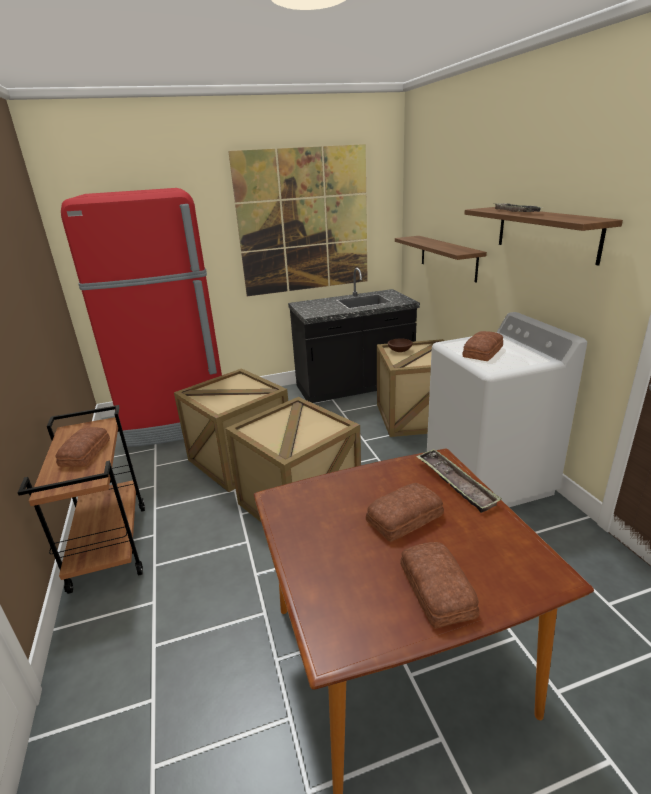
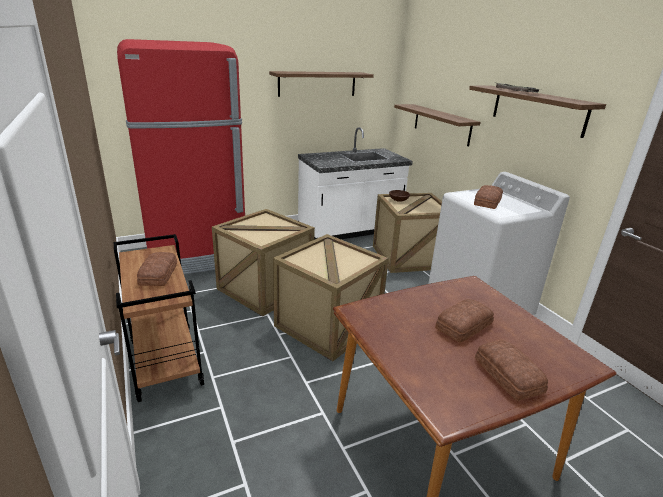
camera: 10 degrees left, 0 degrees up
picture [228,144,368,296] -> shelf [269,71,374,97]
black counter [288,268,420,403] -> white counter [298,127,413,240]
tray [416,449,502,513] -> none

